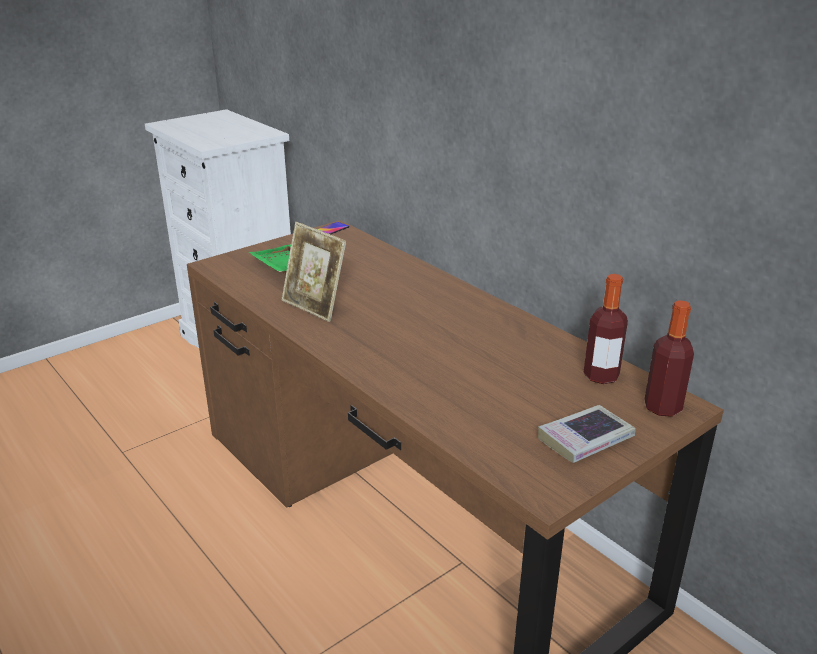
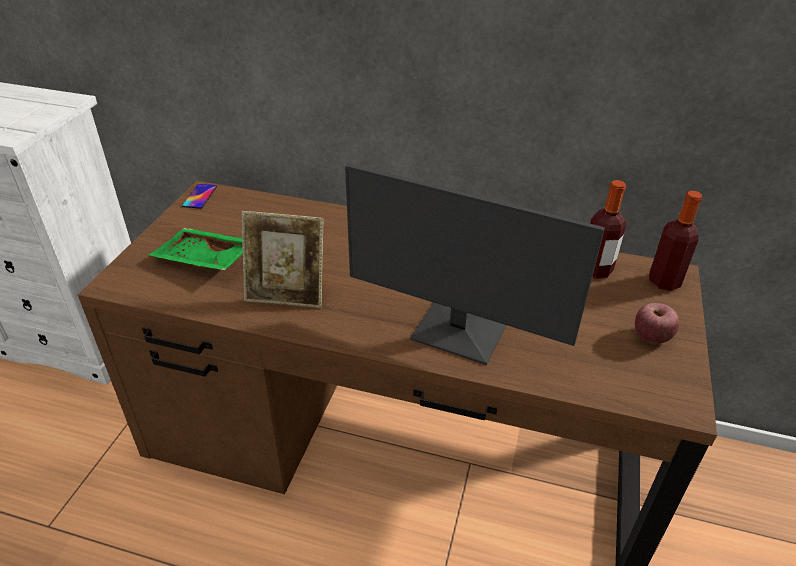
camera: 35 degrees left, 10 degrees up
book [538,405,636,463] -> apple [635,303,679,344]
none -> monitor [345,164,605,365]

